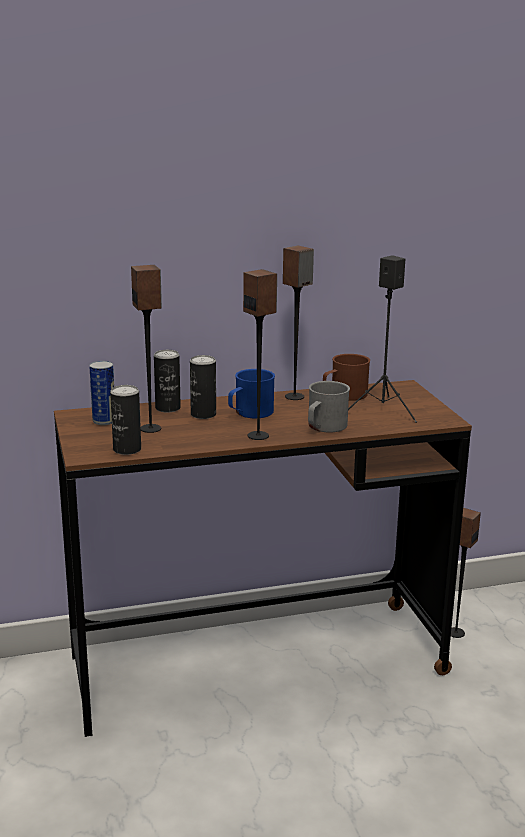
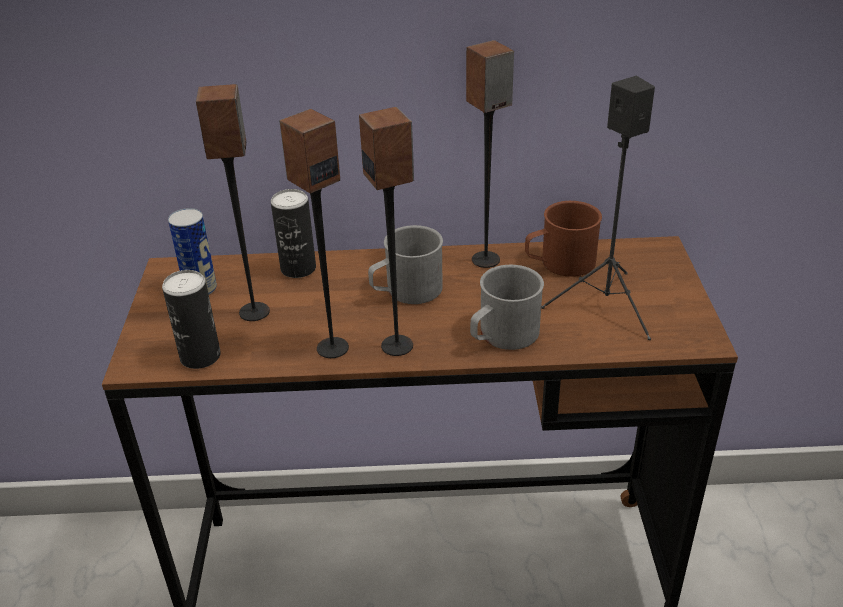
camera: 15 degrees right, 15 degrees up
can [190,355,216,419] -> none
blue mug [228,369,275,418] -> grey mug [368,225,443,304]
speaker [451,508,481,638] -> speaker moved to [279,109,349,358]

